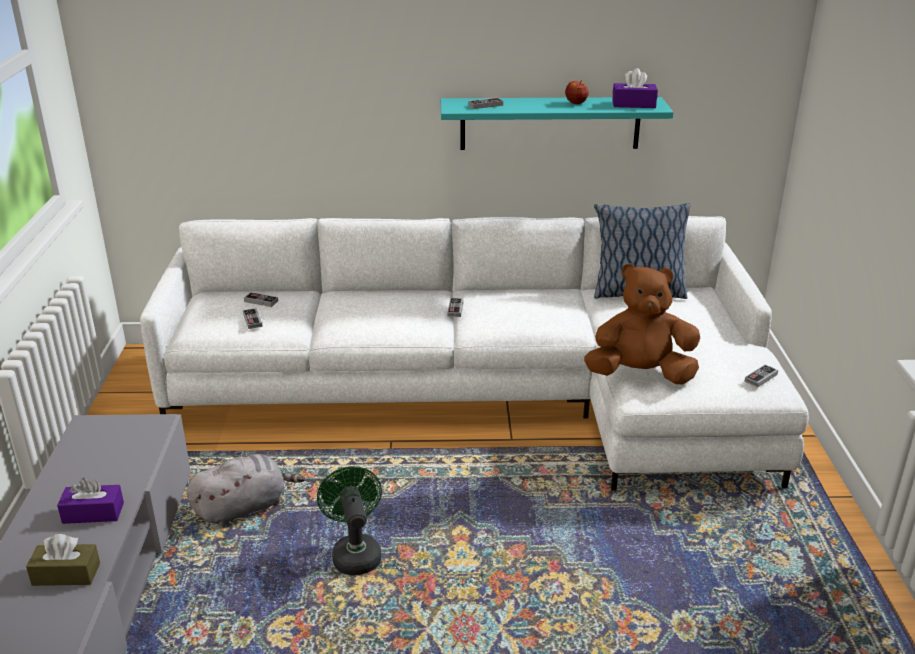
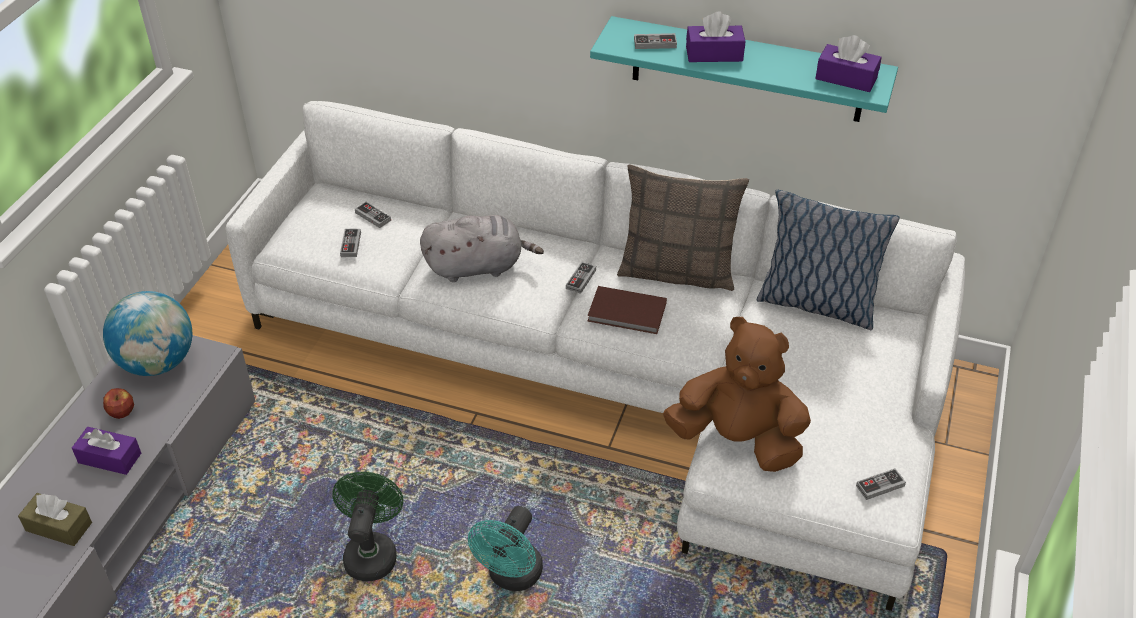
camera: 20 degrees right, 15 degrees up
grey plush toy [186,454,305,526] -> grey plush toy moved to [420,215,544,282]
apple [565,81,589,104] -> apple moved to [103,388,134,419]
none -> globe [103,291,192,376]
none -> turquoise fan [468,506,543,591]
none -> brown book [587,286,667,334]
none -> pillow [617,164,749,291]
none -> purple tissue box [686,11,745,62]

